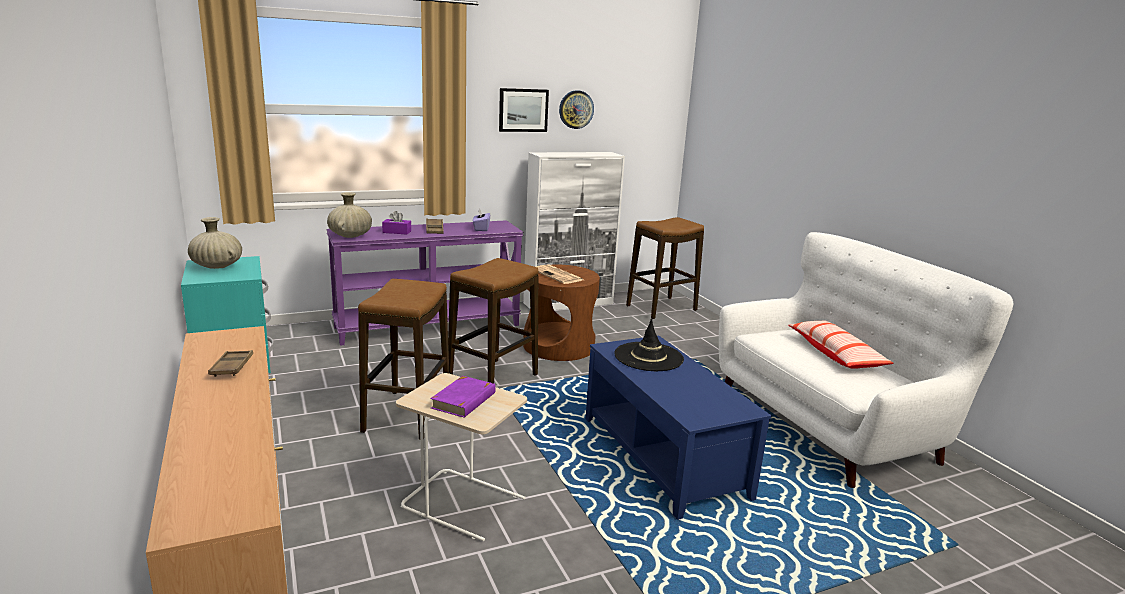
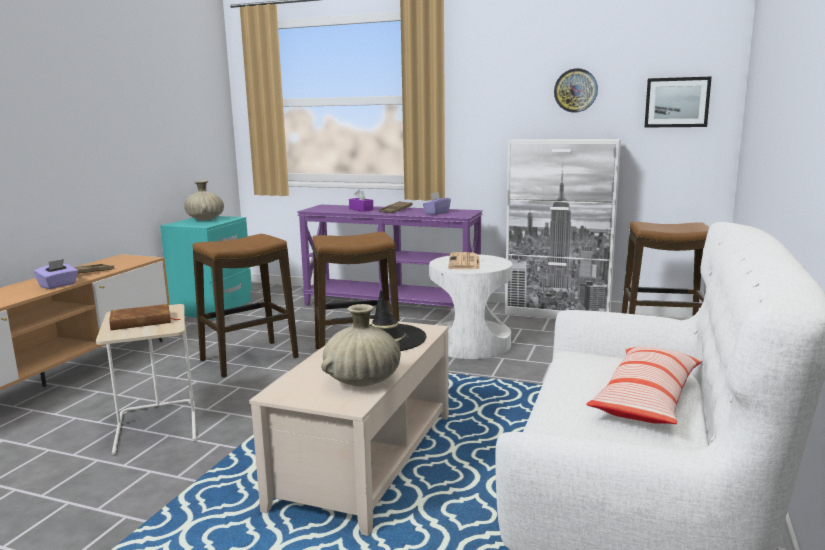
camera: 45 degrees right, 5 degrees down
beige vase [327,192,372,238] -> beige vase moved to [321,304,401,386]
purple book [430,376,496,418] -> brown book [109,304,180,330]
picture [499,88,549,132] -> picture moved to [645,76,712,127]
brown side table [523,265,600,361] -> white side table [429,254,513,359]
blue coffee table [586,336,772,520] -> beige coffee table [249,319,449,536]
none -> purple tissue box [34,259,78,289]

